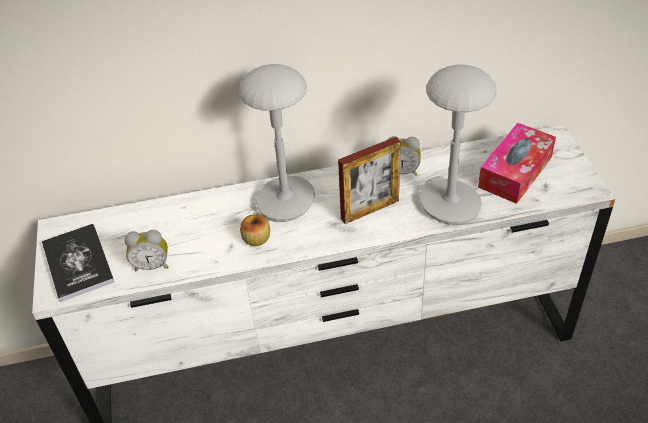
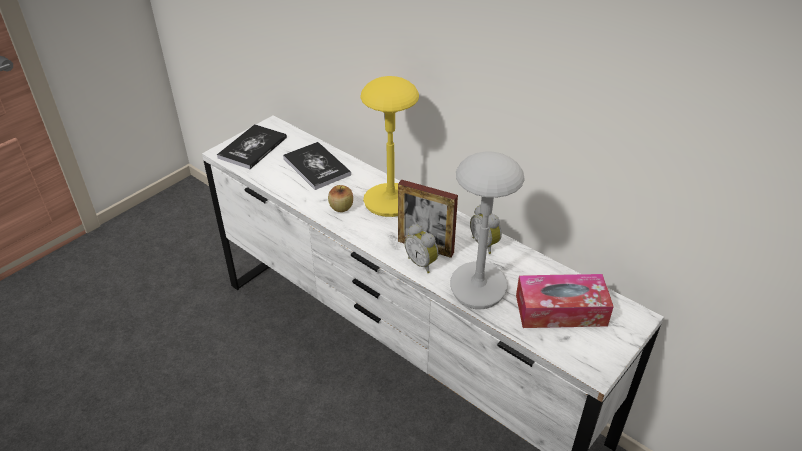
camera: 50 degrees right, 5 degrees down
alarm clock [125,230,169,272] -> alarm clock moved to [404,224,439,273]
grey table lamp [238,64,315,222] -> yellow table lamp [360,76,419,217]
none -> book [283,142,351,190]

